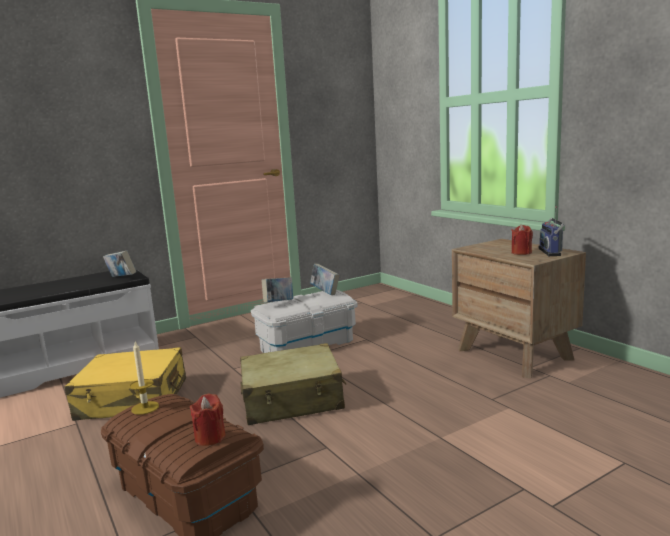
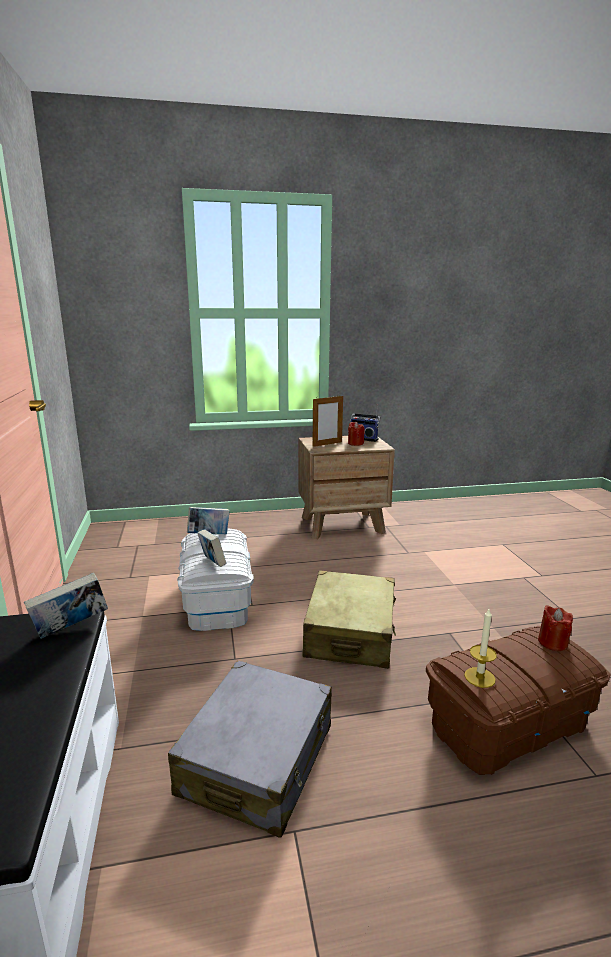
camera: 70 degrees left, 5 degrees up
yellow suitcase [65,347,186,421] -> grey suitcase [168,661,332,838]
none -> picture frame [312,396,343,447]

